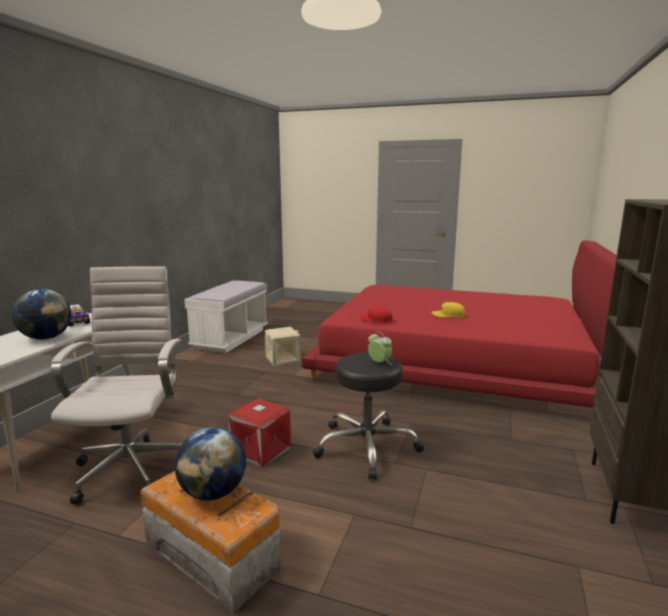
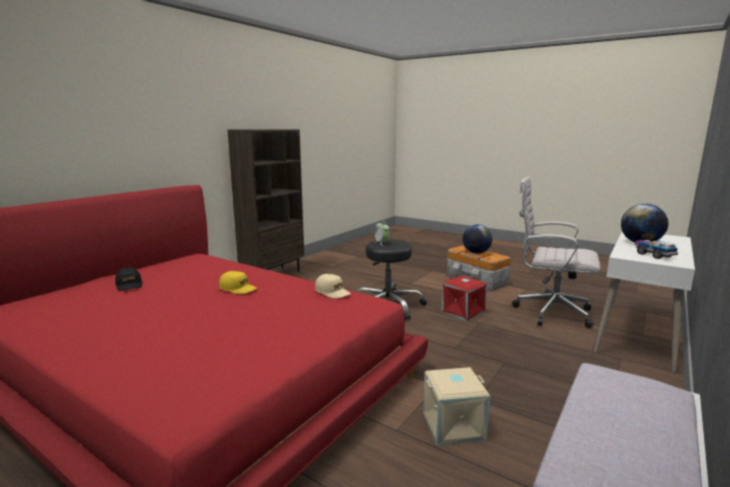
camera: 165 degrees left, 0 degrees up
white office chair [51,266,183,505] -> white office chair turned 105 degrees clockwise [512,177,600,328]
red cap [360,306,392,322] -> beige cap [315,274,351,299]
none -> black cap [115,267,142,291]

